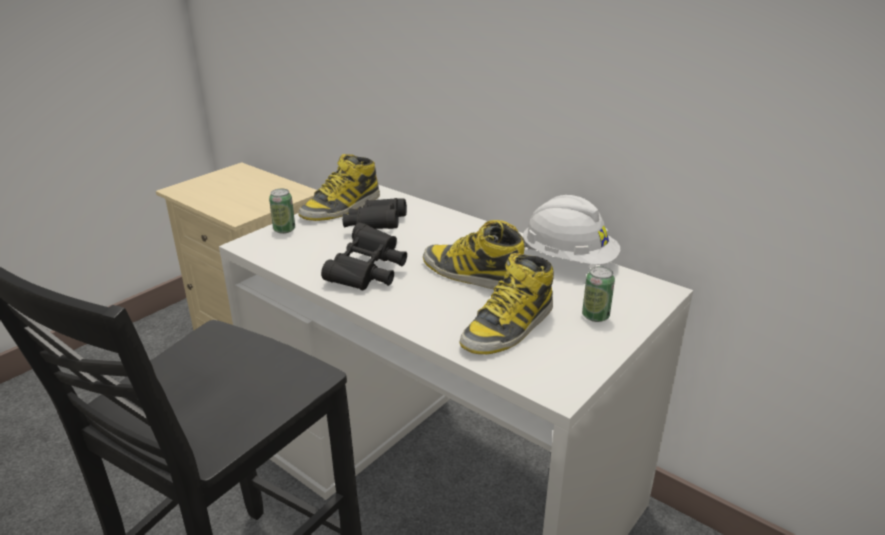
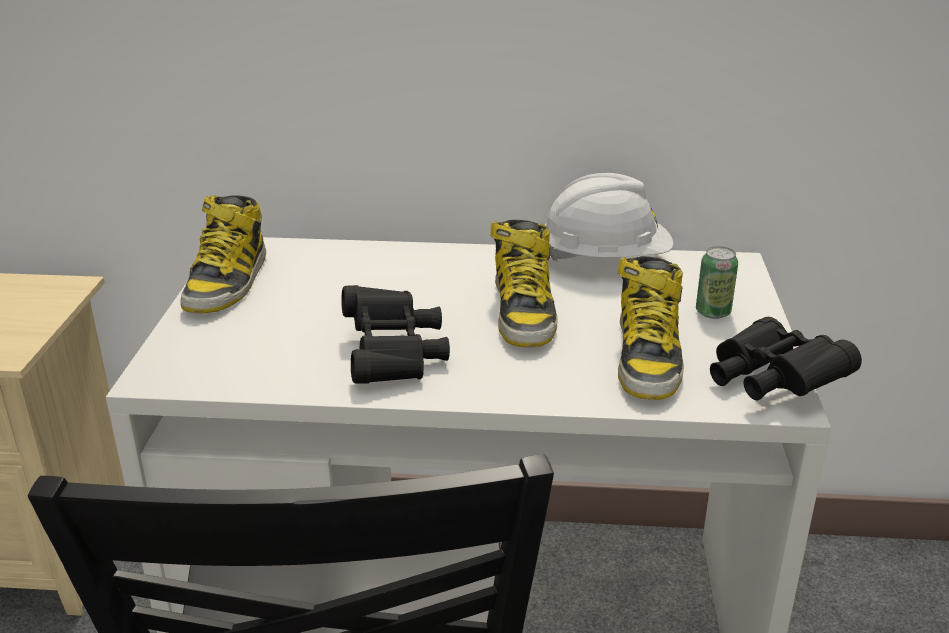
camera: 35 degrees left, 0 degrees up
can [269,189,295,234] -> none
black binoculars [342,198,407,229] -> black binoculars moved to [710,317,862,400]
boot [423,220,525,290] -> boot turned 90 degrees counterclockwise [490,220,557,347]

